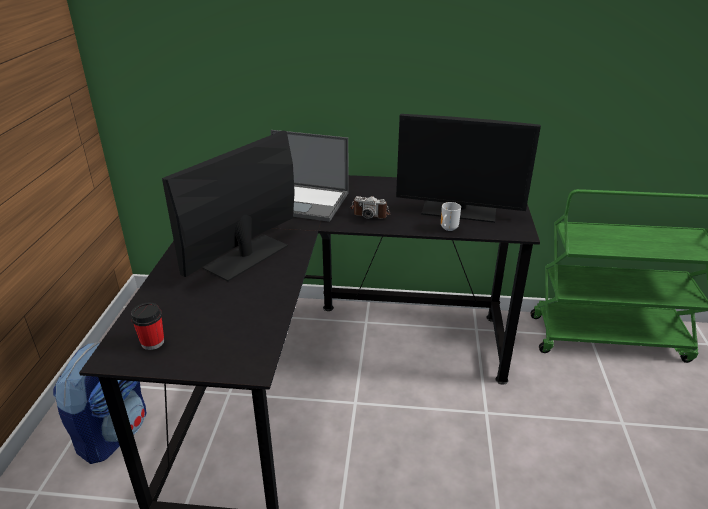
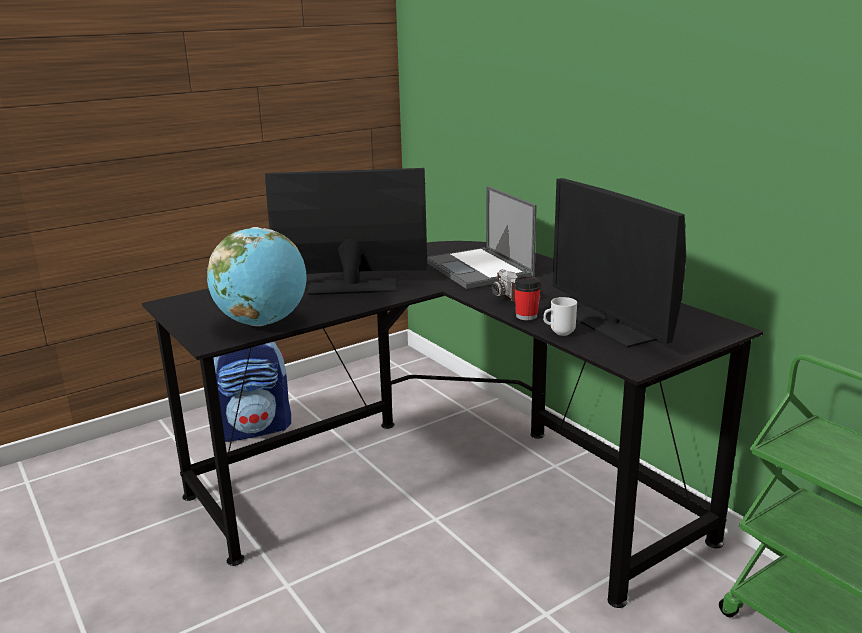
camera: 50 degrees right, 10 degrees down
cup [131,303,164,350] -> cup moved to [513,276,541,320]
none -> globe [207,227,307,326]

